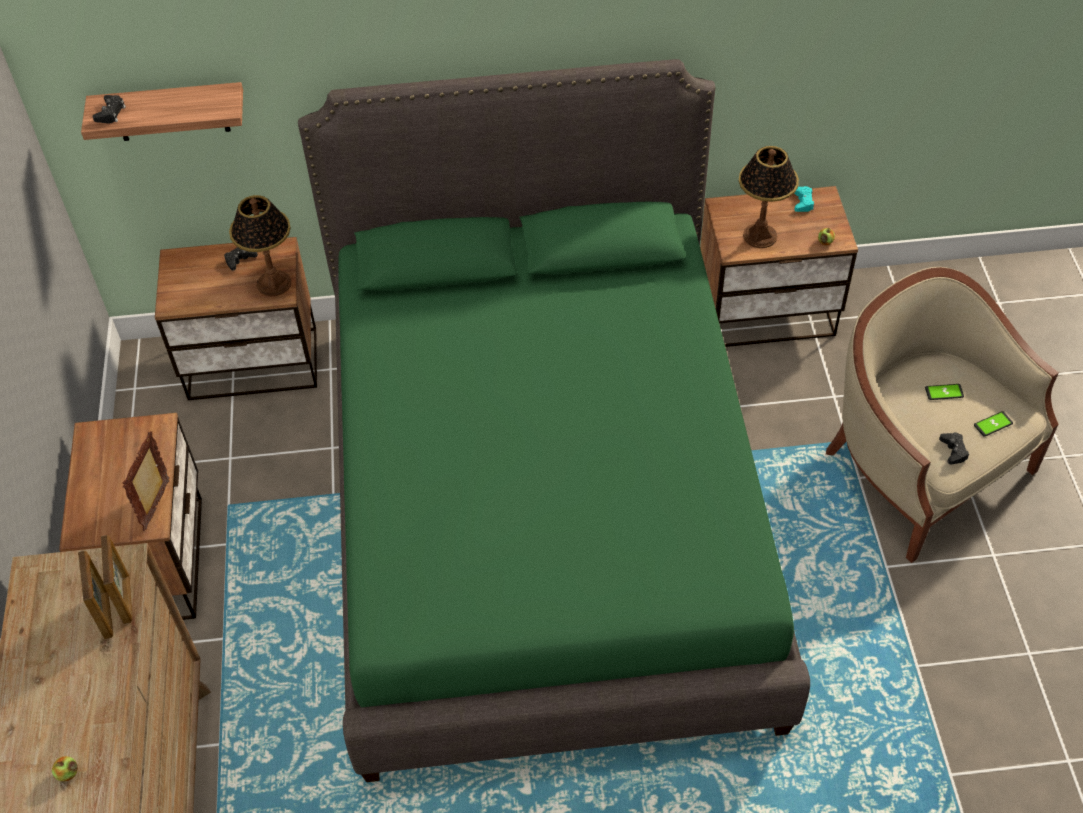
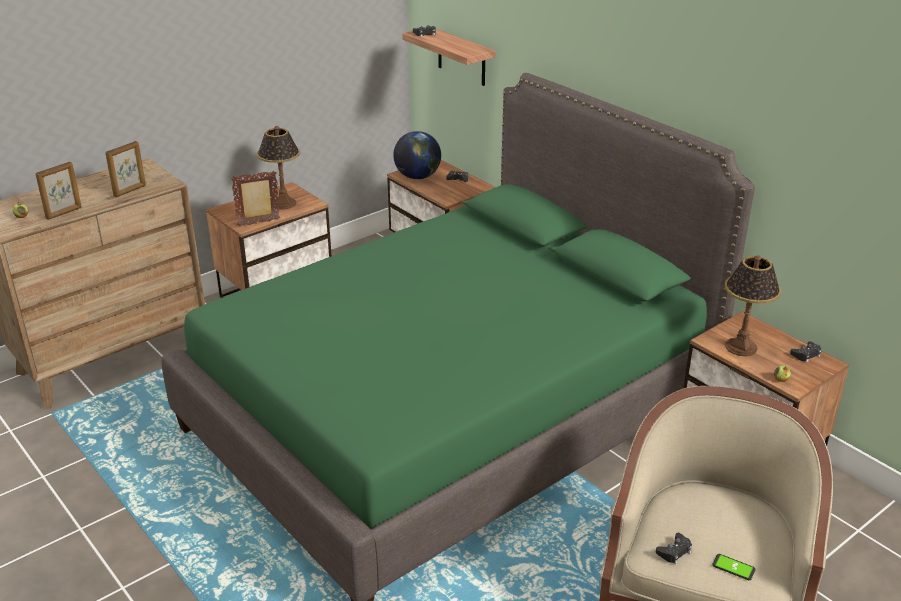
camera: 55 degrees right, 20 degrees down
picture frame [101,535,132,624] -> picture frame moved to [35,162,82,220]
table lamp [229,195,291,296] -> table lamp moved to [257,126,300,209]
turquoise game controller [794,186,814,212] -> black game controller [790,341,822,363]
phone [925,384,964,400] -> none
none -> globe [393,131,441,179]

